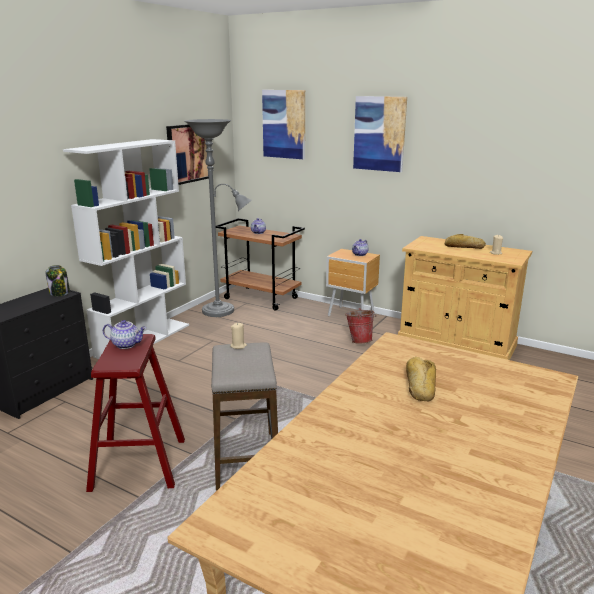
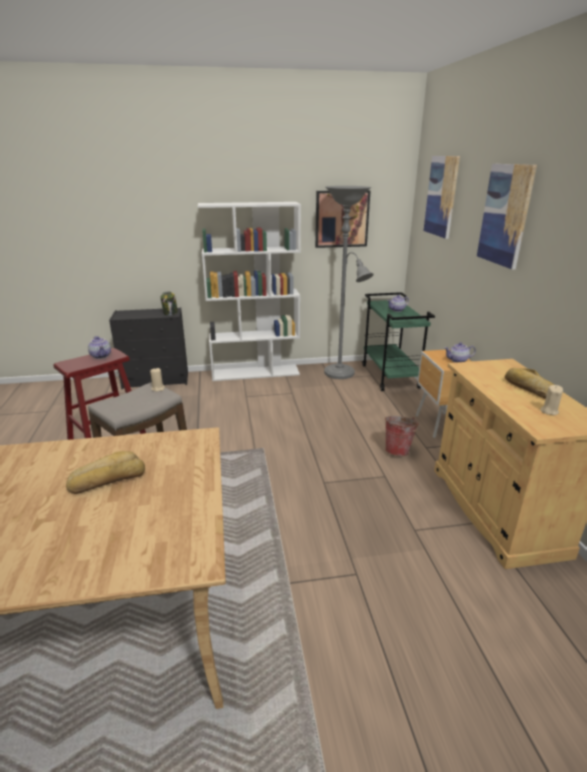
camera: 50 degrees right, 5 degrees up
brown cart [216,218,305,311] -> green cart [362,292,435,391]

